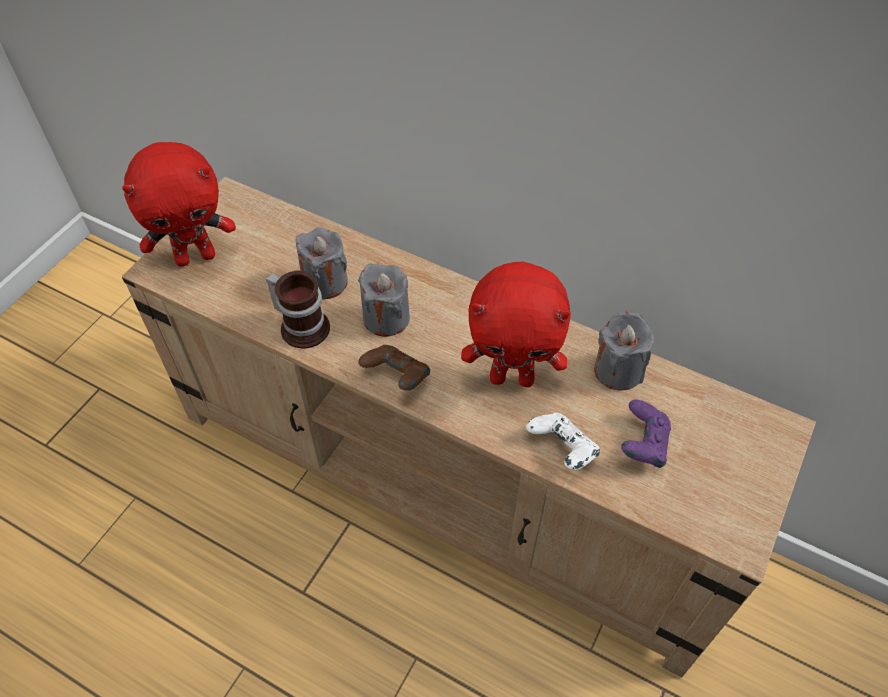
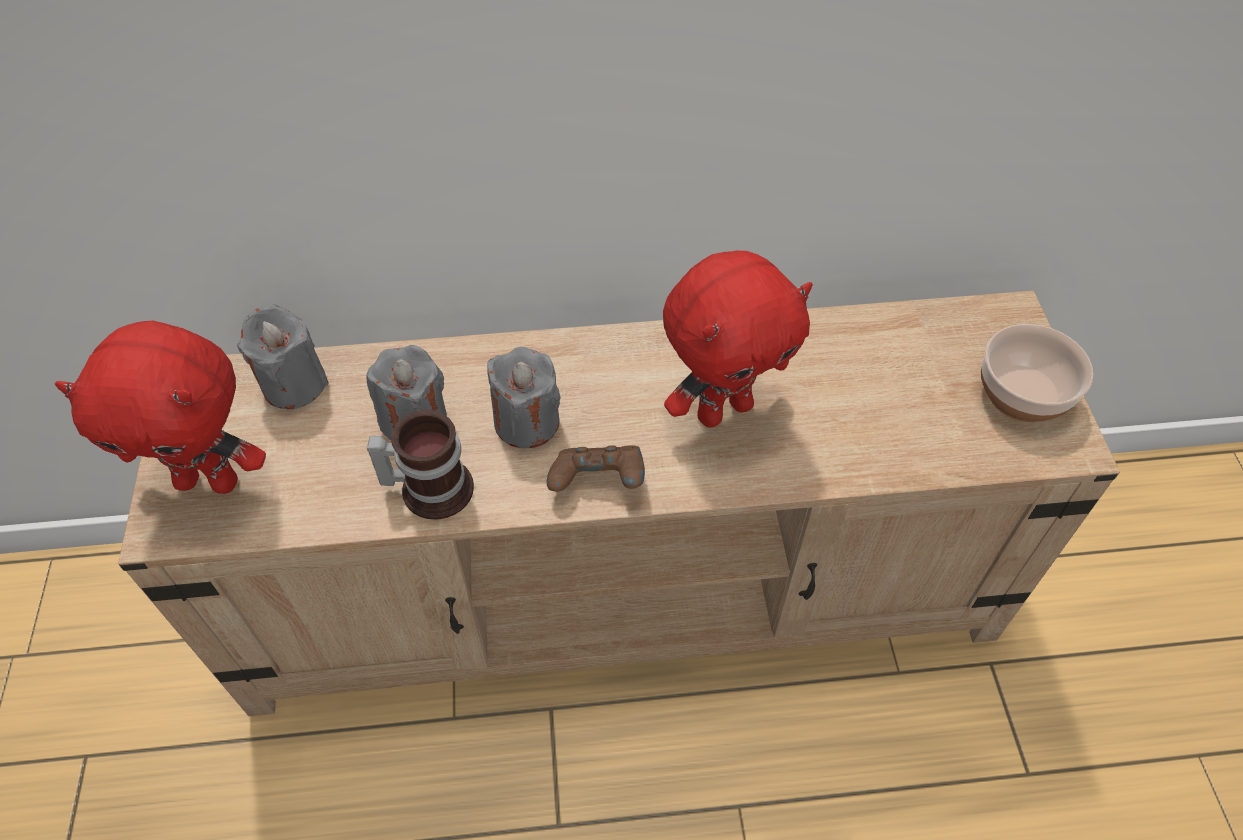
camera: 35 degrees left, 0 degrees up
red plush toy [122,142,236,267] -> red plush toy turned 60 degrees clockwise [55,321,266,494]
white game controller [526,413,600,470] -> none
grey candle [594,311,654,390] -> grey candle moved to [237,304,329,409]
purple game controller [621,400,671,468] -> none
none -> bowl [981,324,1093,422]

